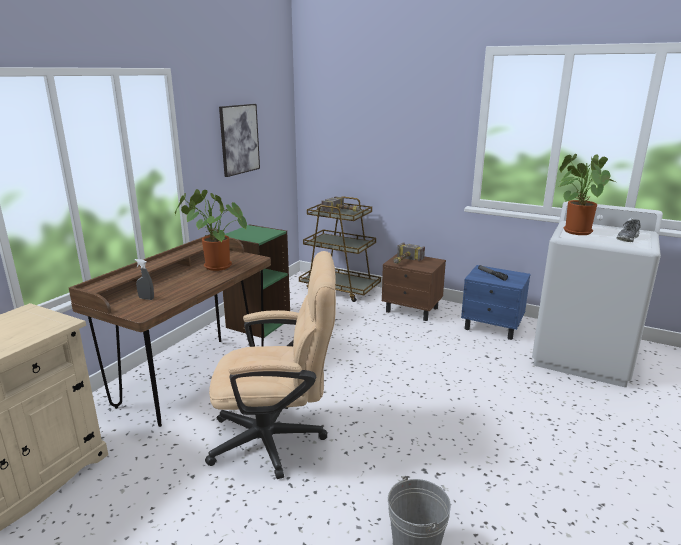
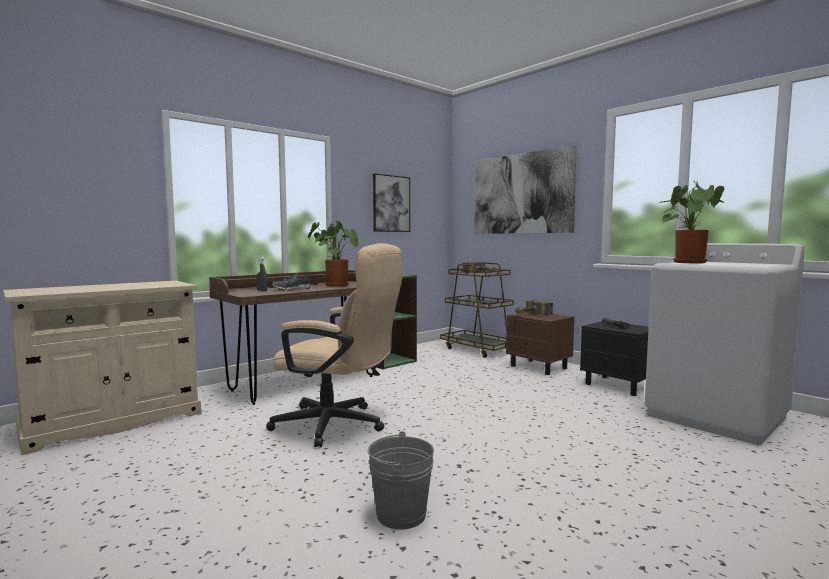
camera: 20 degrees right, 15 degrees down
blue nightstand [461,265,531,340] -> black nightstand [580,321,649,396]
shoe [616,219,641,242] -> shoe moved to [272,274,311,291]
none -> picture [474,145,577,234]

